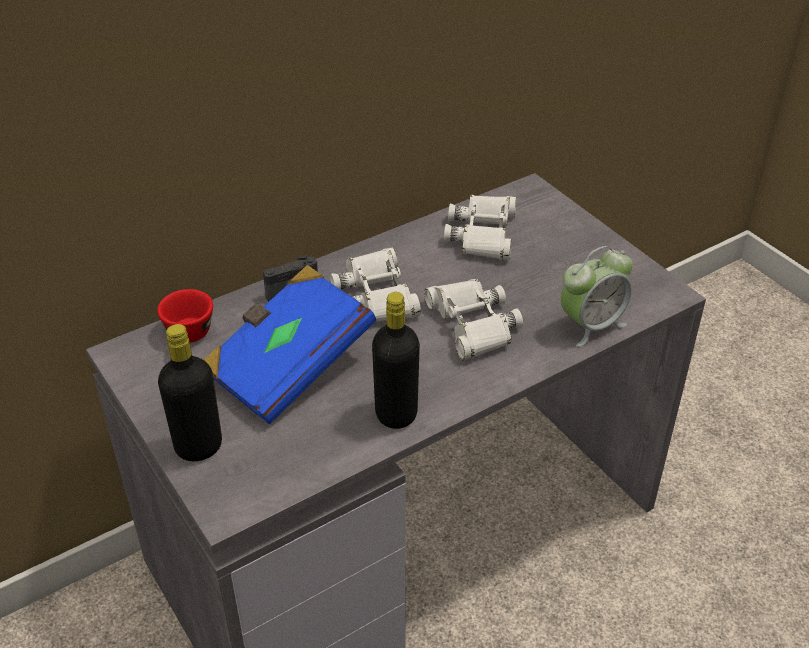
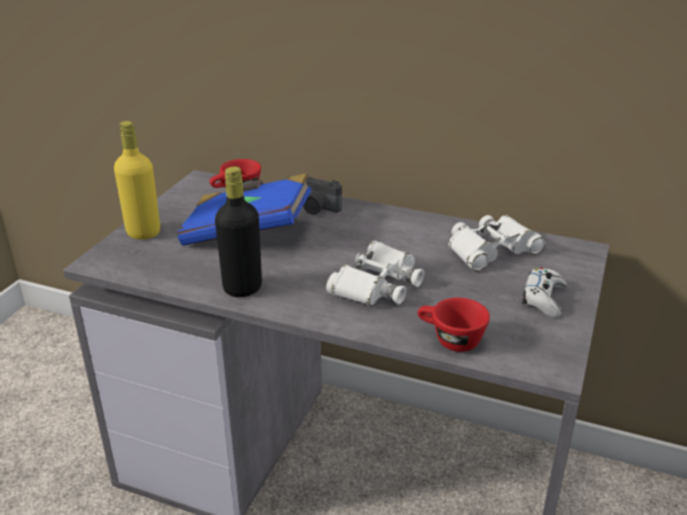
camera: 55 degrees right, 10 degrees down
black bottle [158,324,222,461] -> yellow bottle [114,121,160,239]
white binoculars [330,248,421,322] -> none
alarm clock [561,246,633,347] -> red cup [418,298,490,352]
none -> white game controller [522,267,567,318]

